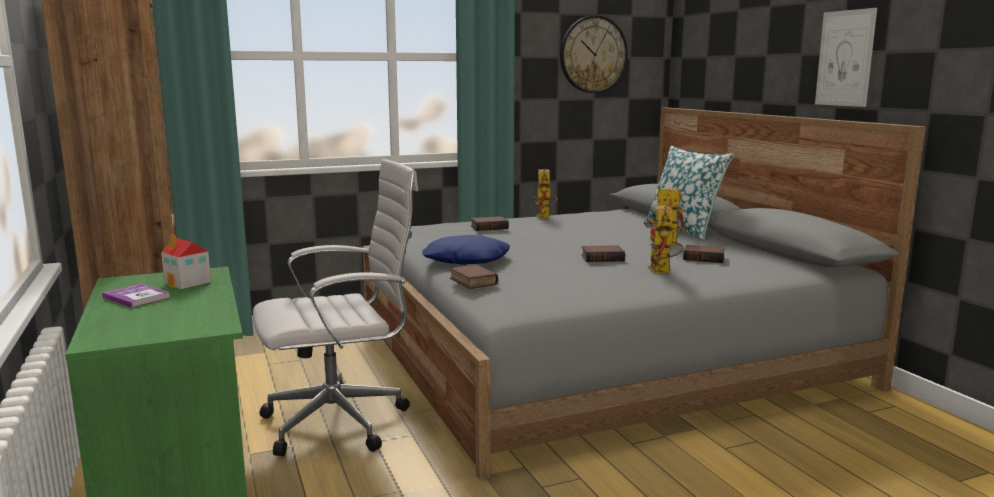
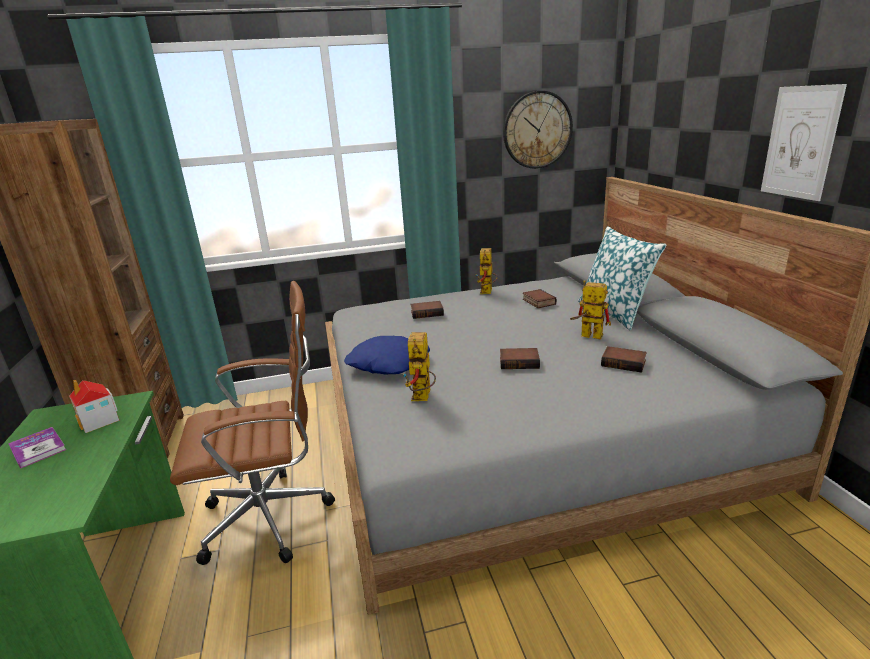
camera: 10 degrees right, 10 degrees up
white office chair [253,159,418,456] -> brown office chair [170,281,335,565]
book [450,264,498,289] -> book moved to [523,289,557,308]
toy robot [648,206,683,273] -> toy robot moved to [403,332,436,401]

